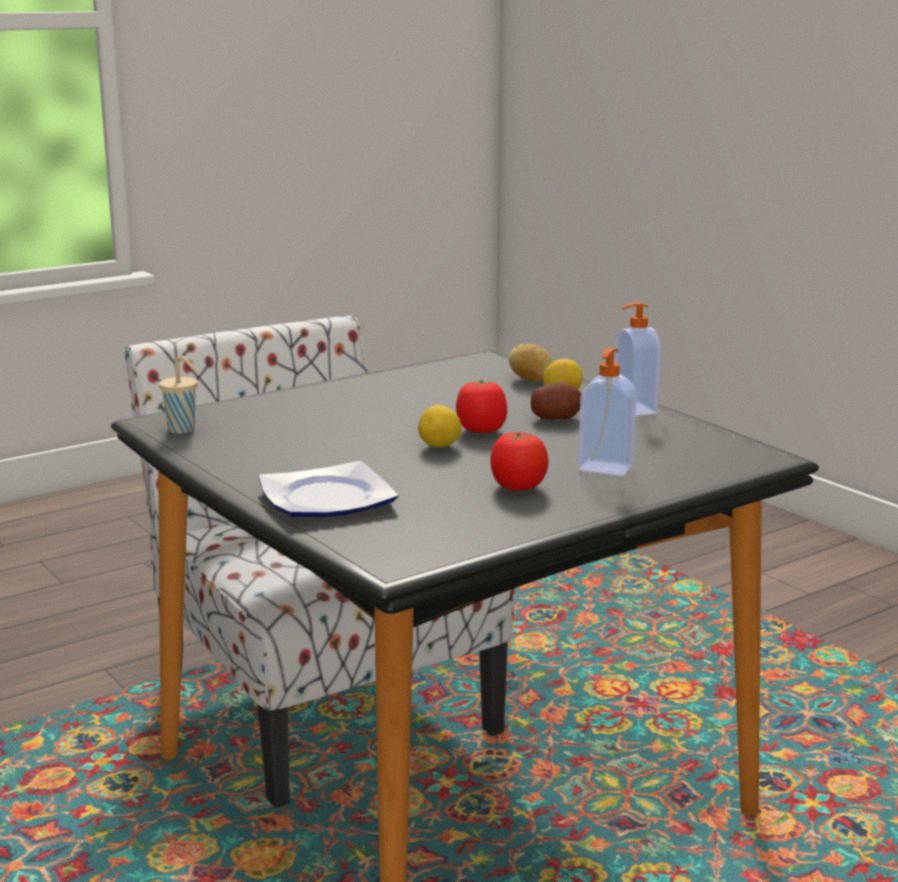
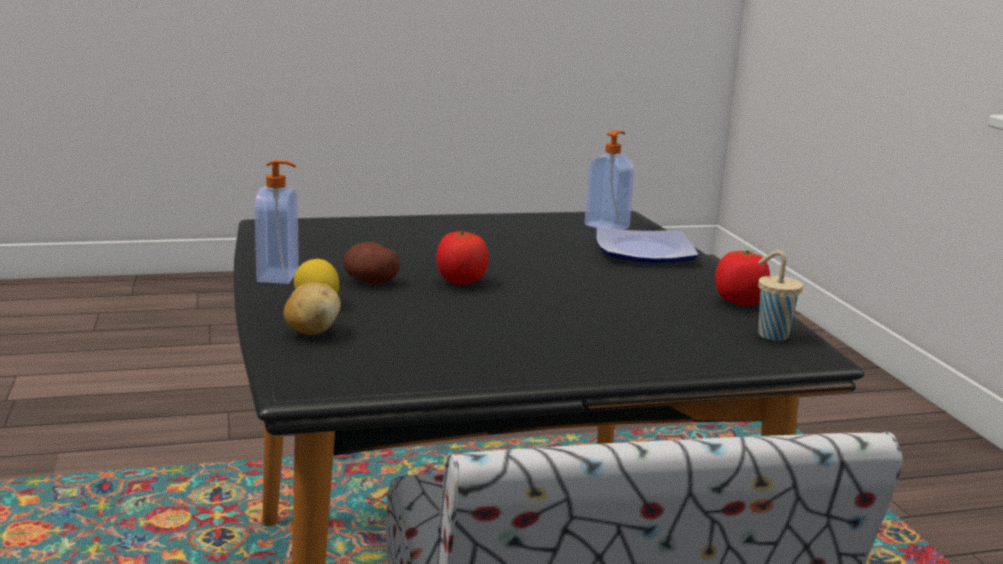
camera: 160 degrees left, 0 degrees up
lemon [418,405,462,447] -> none
tomato [490,432,549,491] -> tomato moved to [715,250,770,306]
soap dispenser [578,348,637,476] -> soap dispenser moved to [585,130,635,230]

